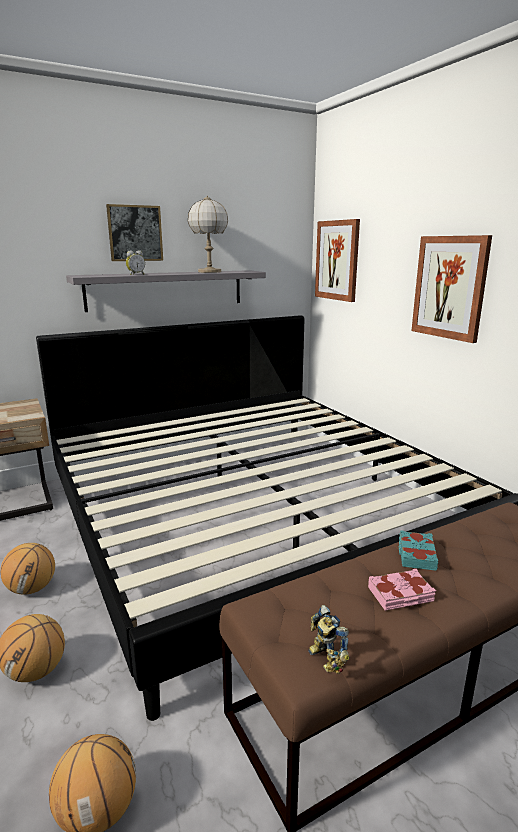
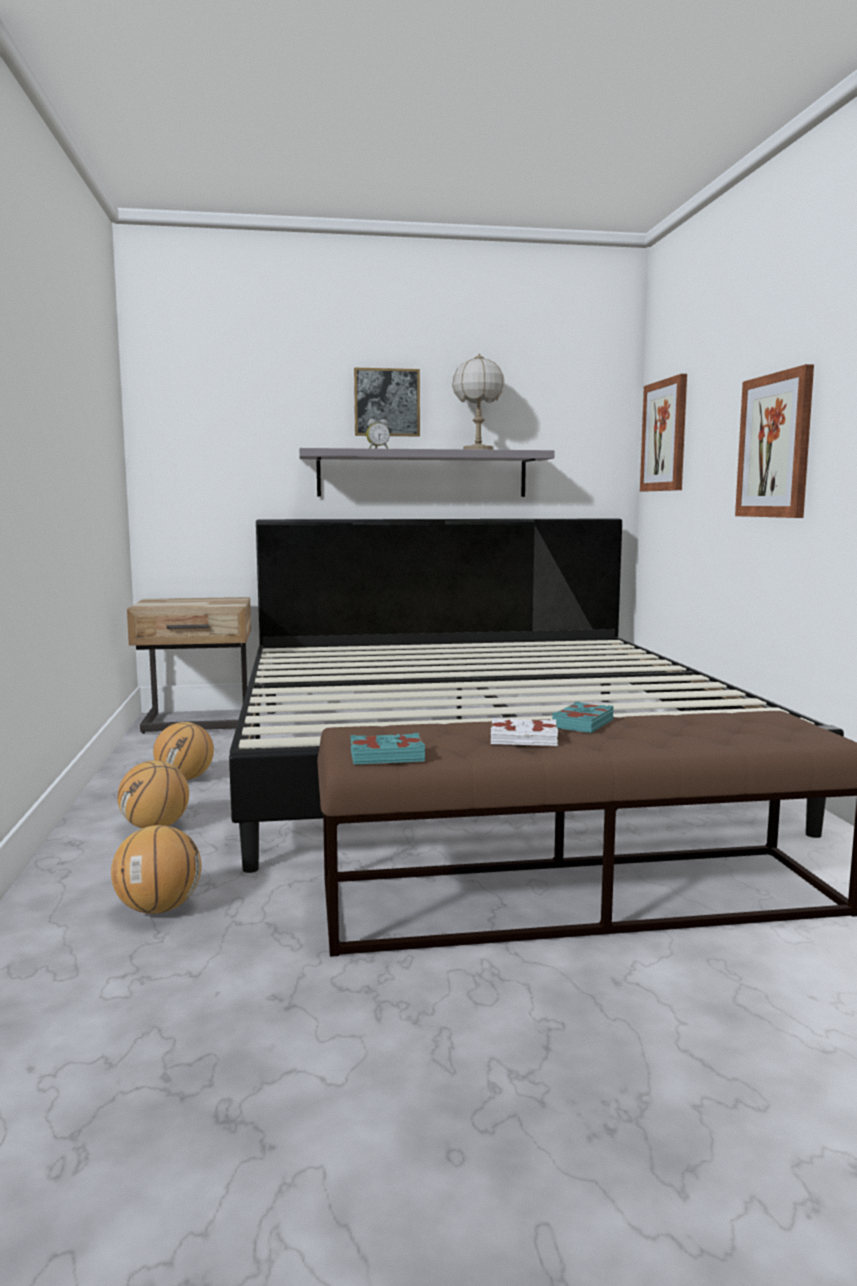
camera: 20 degrees right, 10 degrees down
toy robot [308,605,350,674] -> turquoise book [350,733,425,764]
pink book [368,569,436,611] -> white book [491,718,558,746]

